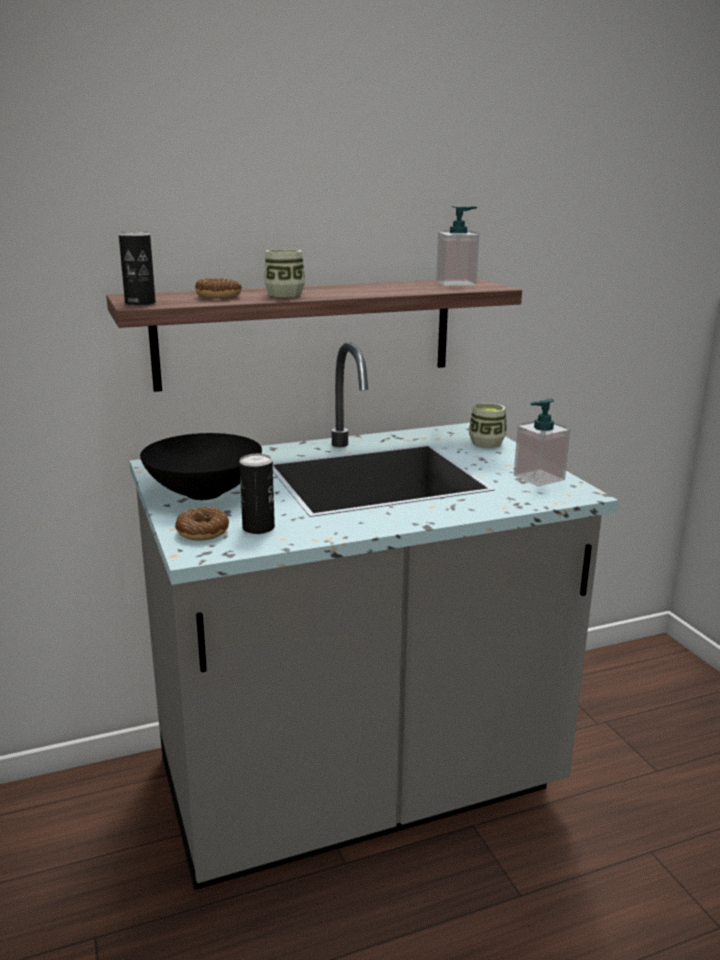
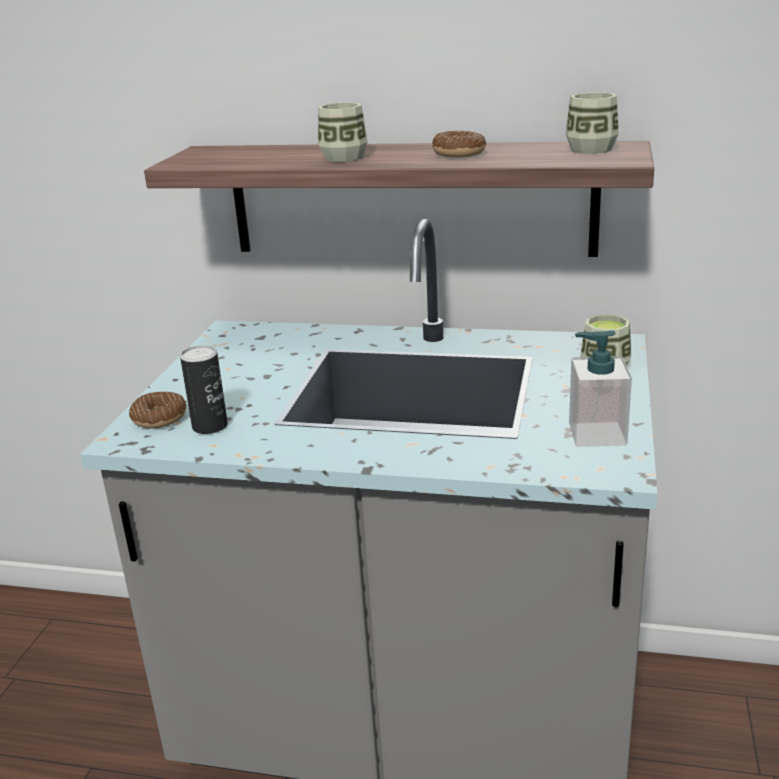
camera: 35 degrees right, 5 degrees up
can [119,231,156,306] -> none
black bowl [140,433,262,500] -> none
donut [195,278,242,299] -> donut moved to [432,131,486,157]
soap dispenser [436,206,479,286] -> cup [566,92,619,154]

